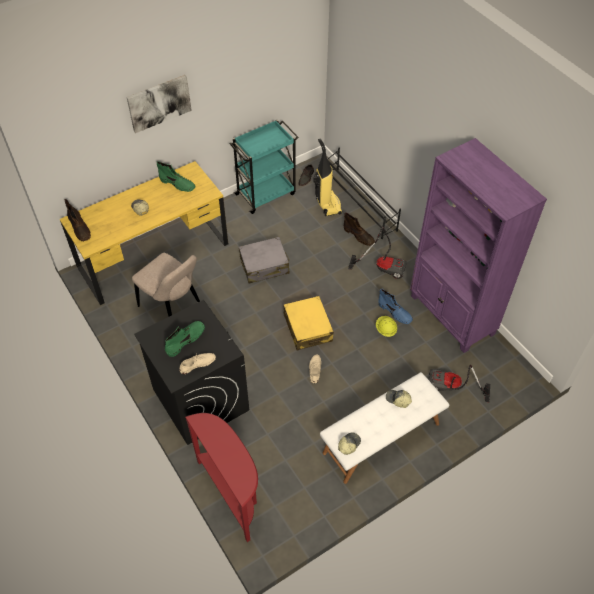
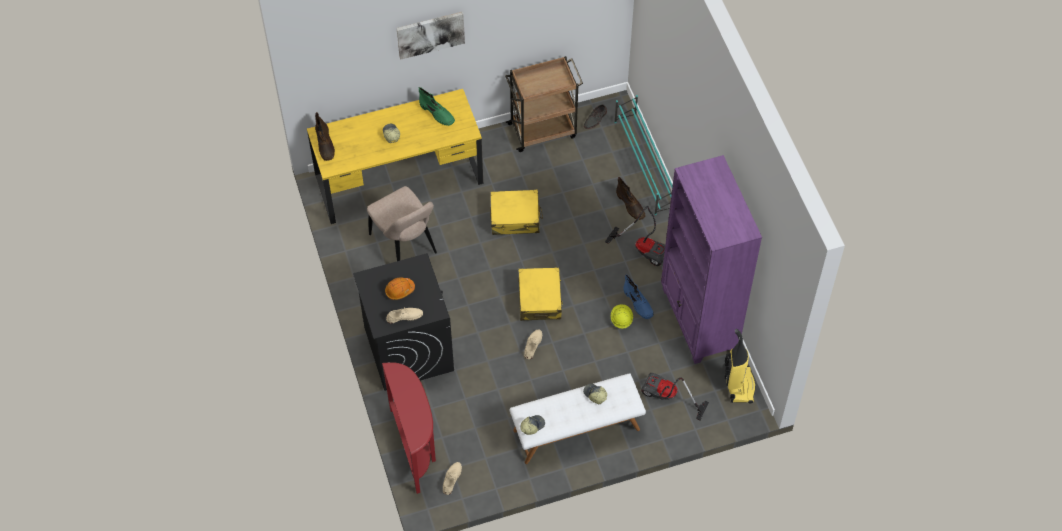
camera: 15 degrees right, 5 degrees up
green boot [165,321,205,357] -> orange hard hat [385,277,415,300]
turquoise cart [230,120,299,214] -> brown cart [505,56,583,152]
grey suitcase [239,237,290,284] -> yellow suitcase [490,190,543,235]
vacuum cleaner [313,139,342,216] -> vacuum cleaner moved to [724,329,756,404]
black shoe rack [328,148,401,239] -> turquoise shoe rack [614,95,673,215]
none -> beige shoe [443,462,462,495]

